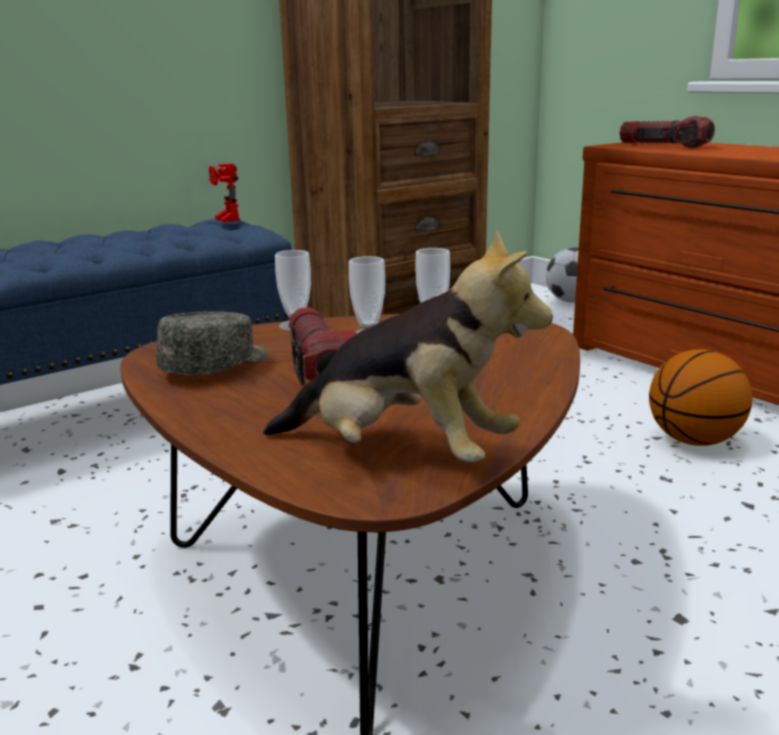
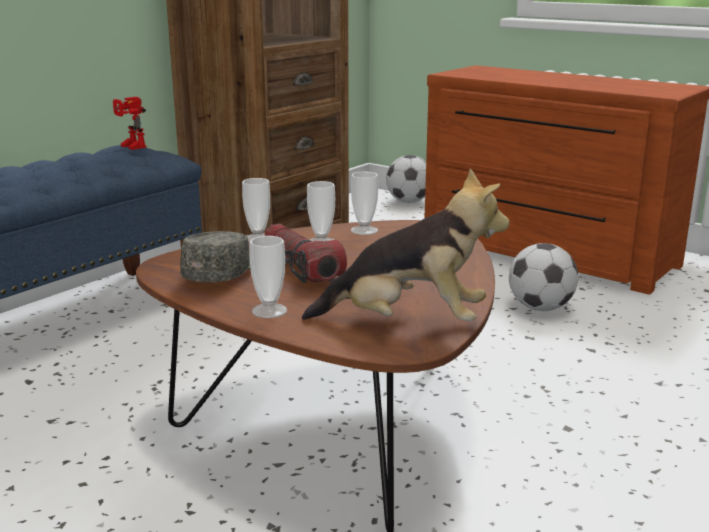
camera: 15 degrees left, 0 degrees up
flashlight [620,116,715,148] -> none
basketball [649,349,752,446] -> football [509,243,579,311]
none -> cup [250,236,287,318]

